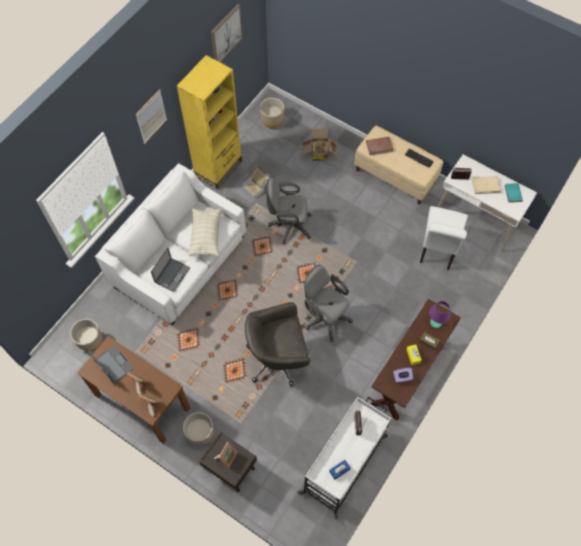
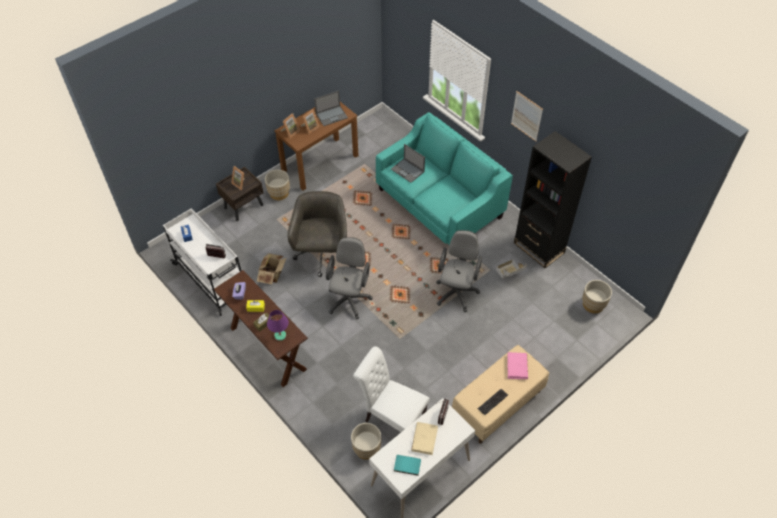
camera: 105 degrees right, 10 degrees down
beige planter [70,319,102,352] -> beige planter moved to [351,423,381,460]
white sofa [95,163,247,325] -> turquoise sofa [376,112,513,245]
yellow bookcase [177,55,242,189] -> black bookcase [514,131,592,268]
pillow [188,208,222,257] -> none
picture [211,4,243,62] -> none
cardboard box [303,129,337,161] -> cardboard box moved to [257,253,286,284]
grey office chair [304,265,353,342] -> grey office chair turned 45 degrees counterclockwise [326,237,372,319]
brown book [366,137,393,155] -> pink book [507,352,528,379]

